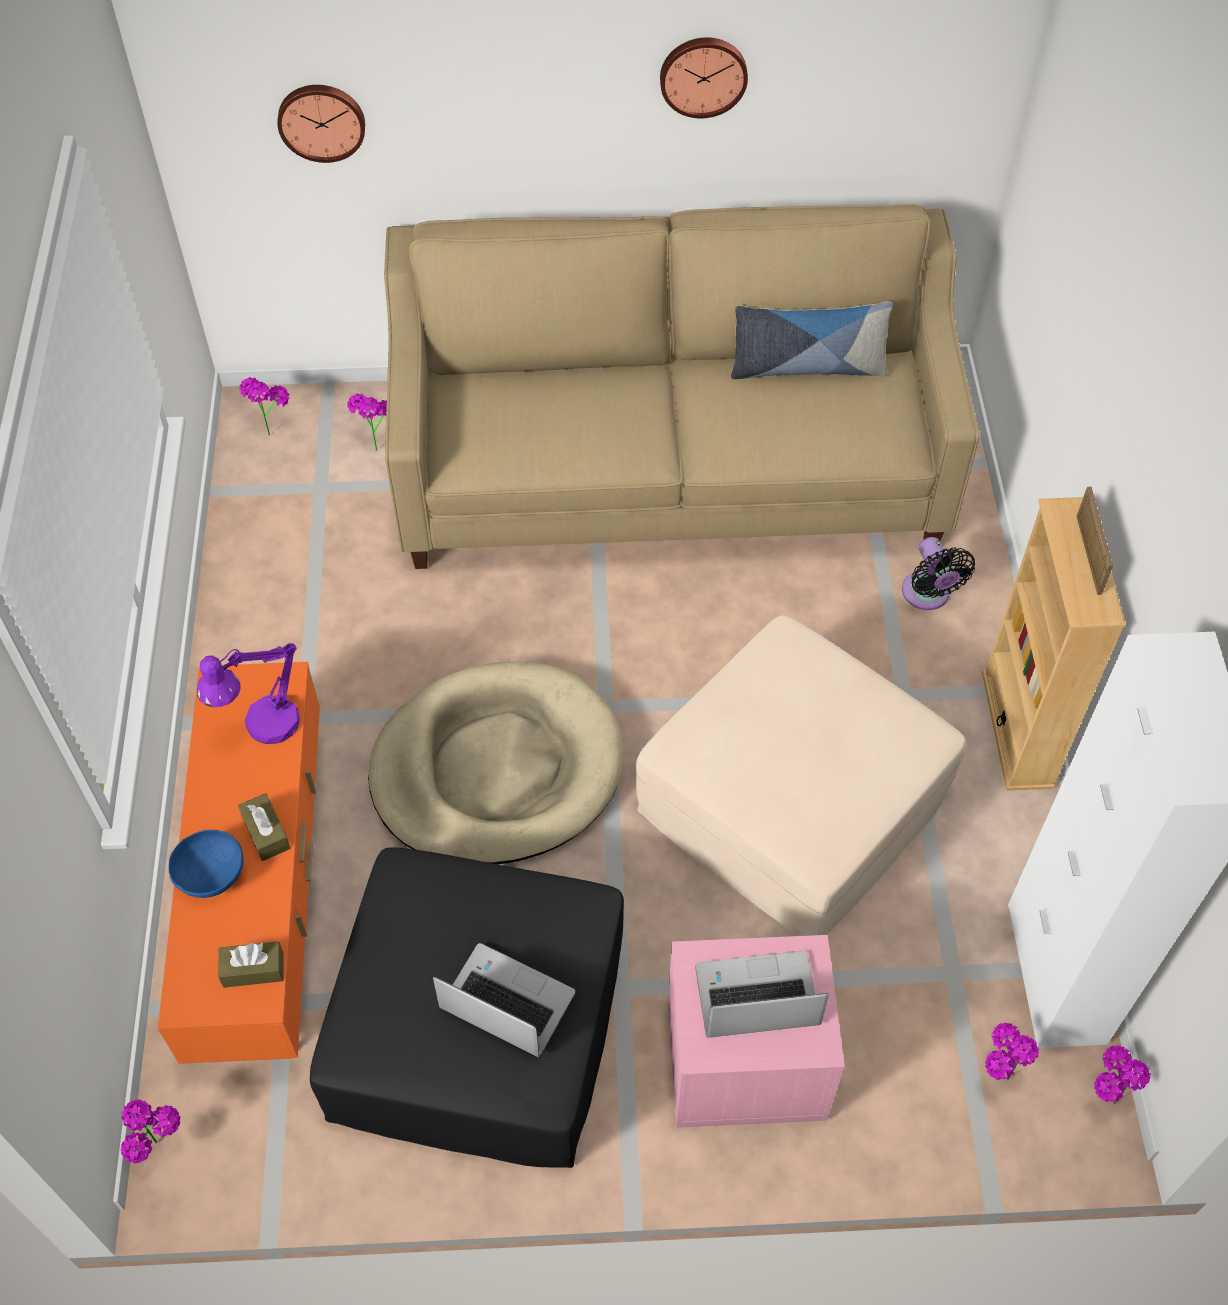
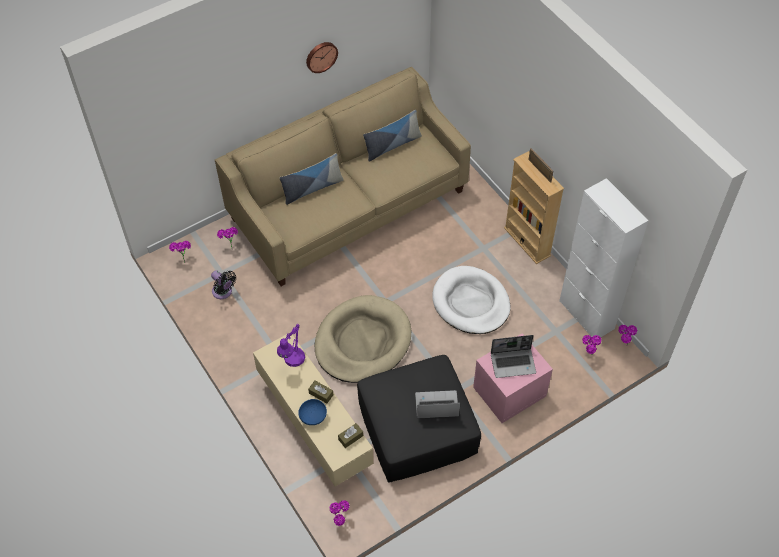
camera: 30 degrees left, 0 degrees up
orange tv stand [158,662,320,1064] -> beige tv stand [253,334,373,487]
wall clock [277,85,365,163] -> none
beige ottoman [636,615,967,936] -> white dog bed [432,266,511,334]
laptop [695,951,829,1038] -> laptop turned 150 degrees counterclockwise [491,335,536,378]
black fan [902,537,975,610] -> black fan moved to [211,270,236,299]
none -> pillow [279,153,344,205]

